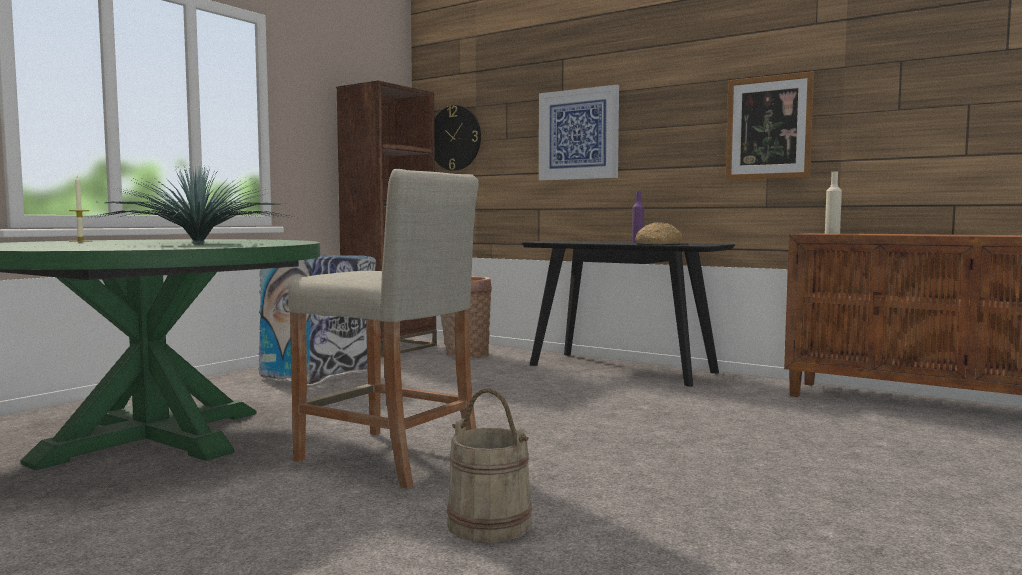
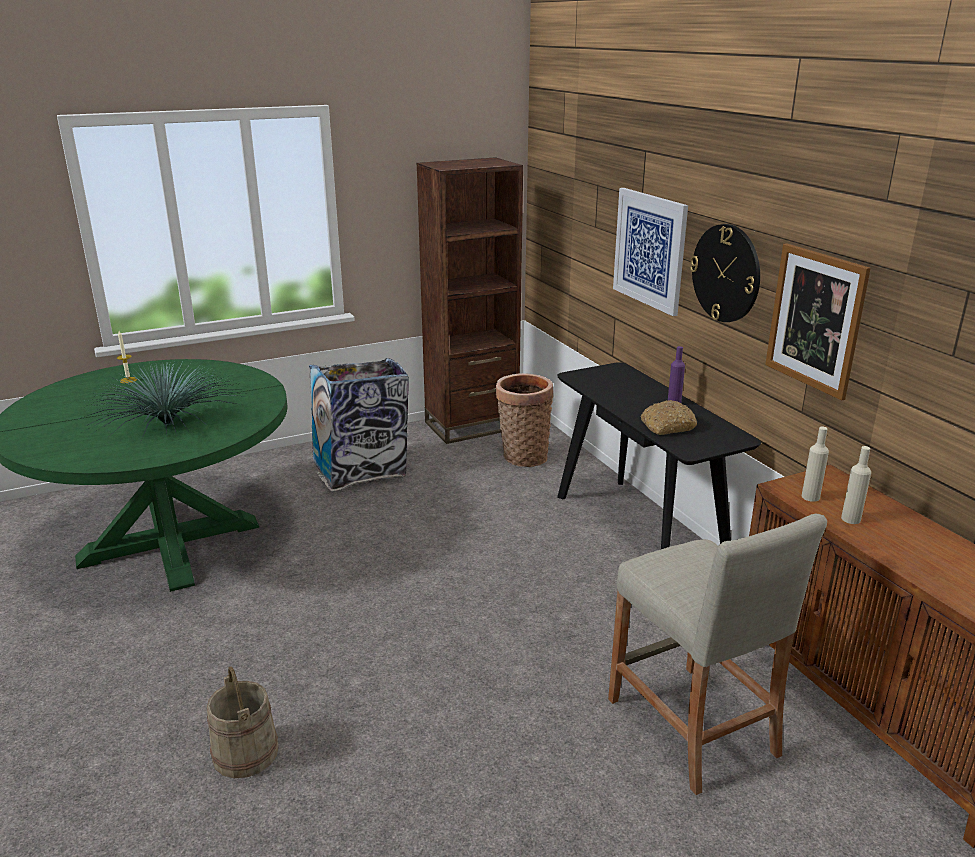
camera: 30 degrees right, 20 degrees up
beige stool [288,169,479,489] -> beige stool moved to [608,514,827,795]
wall clock [434,105,481,171] -> wall clock moved to [690,224,760,322]
none -> beige bottle [841,446,871,524]

